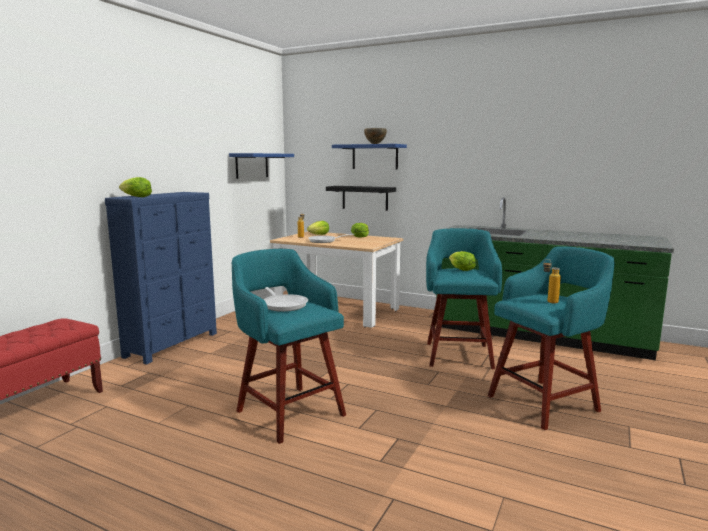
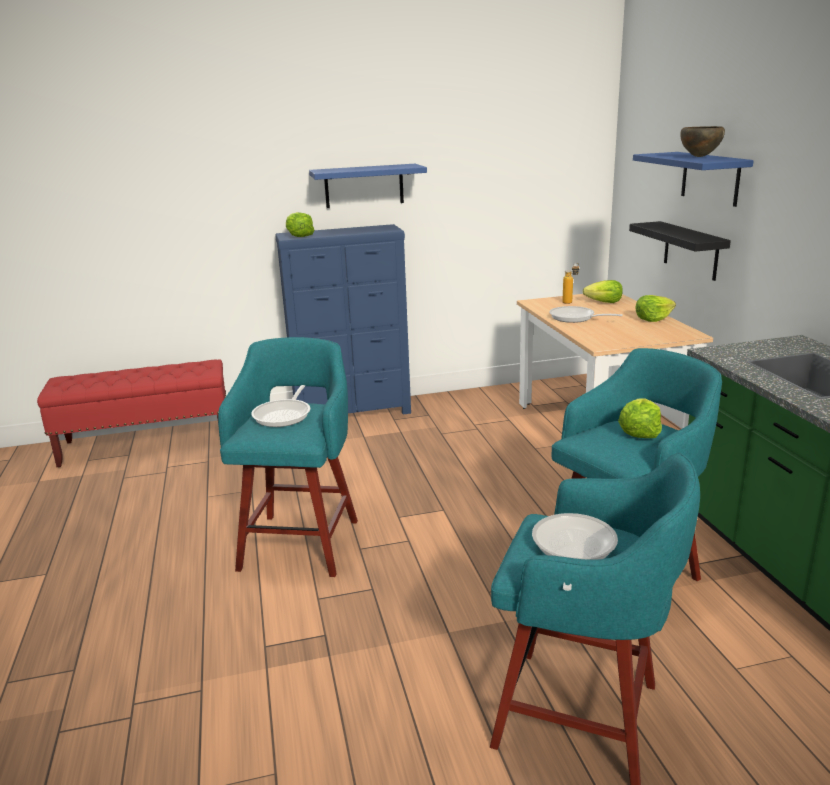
camera: 50 degrees right, 10 degrees up
blue shelf [229,153,294,179] -> blue shelf moved to [309,164,427,208]
bottle [543,259,561,303] -> frying pan [532,513,618,591]

